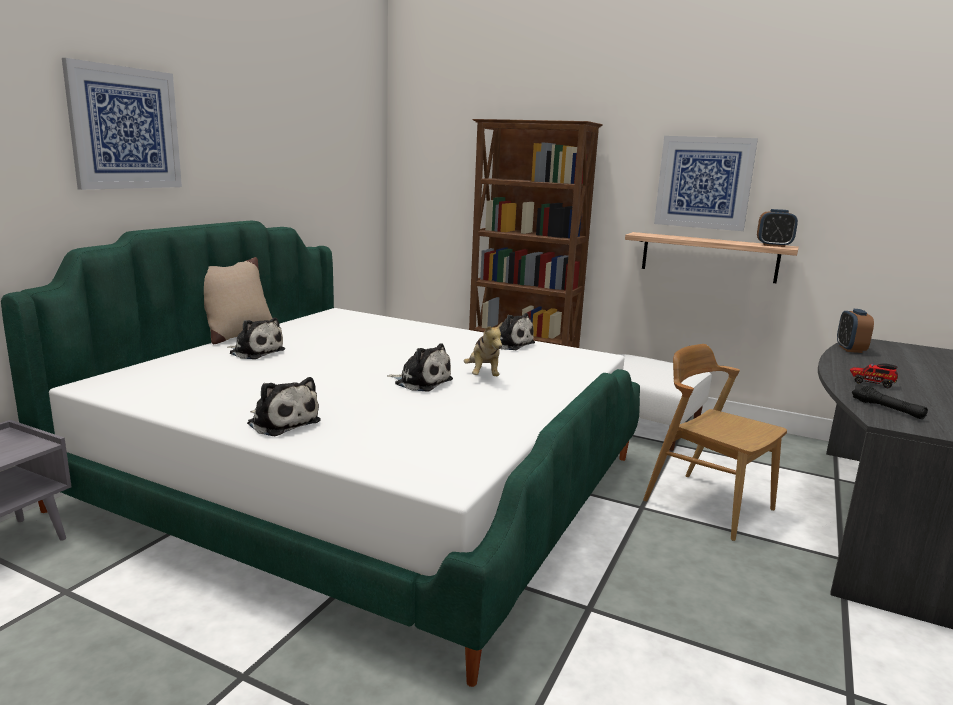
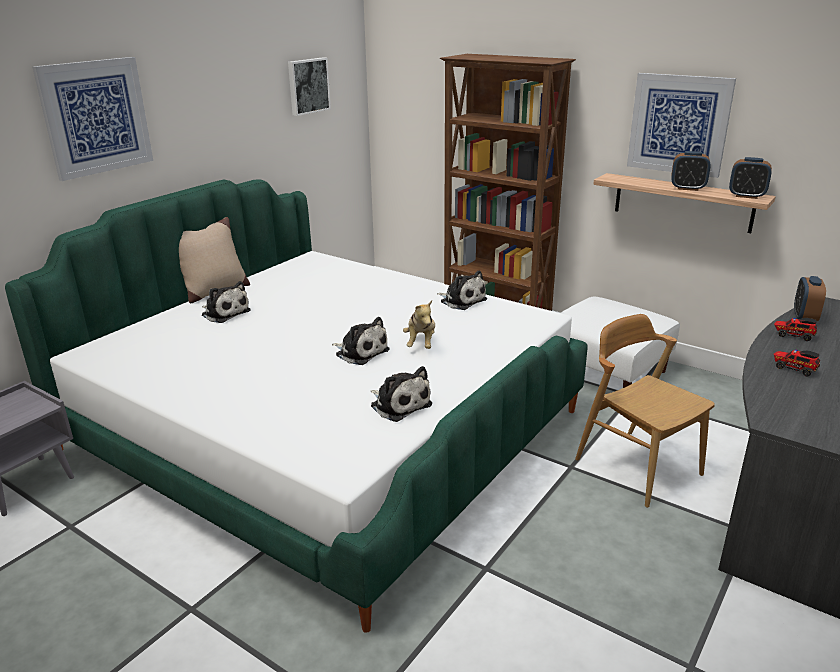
camera: 10 degrees right, 10 degrees up
plush toy [247,377,321,436] -> plush toy moved to [371,366,432,422]
black flashlight [852,385,928,419] -> none
none -> picture [288,57,331,116]
none -> alarm clock [671,151,711,191]
none -> toy truck [774,318,817,341]

